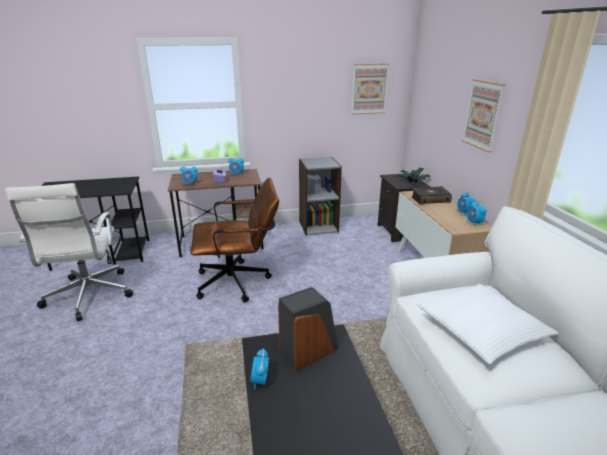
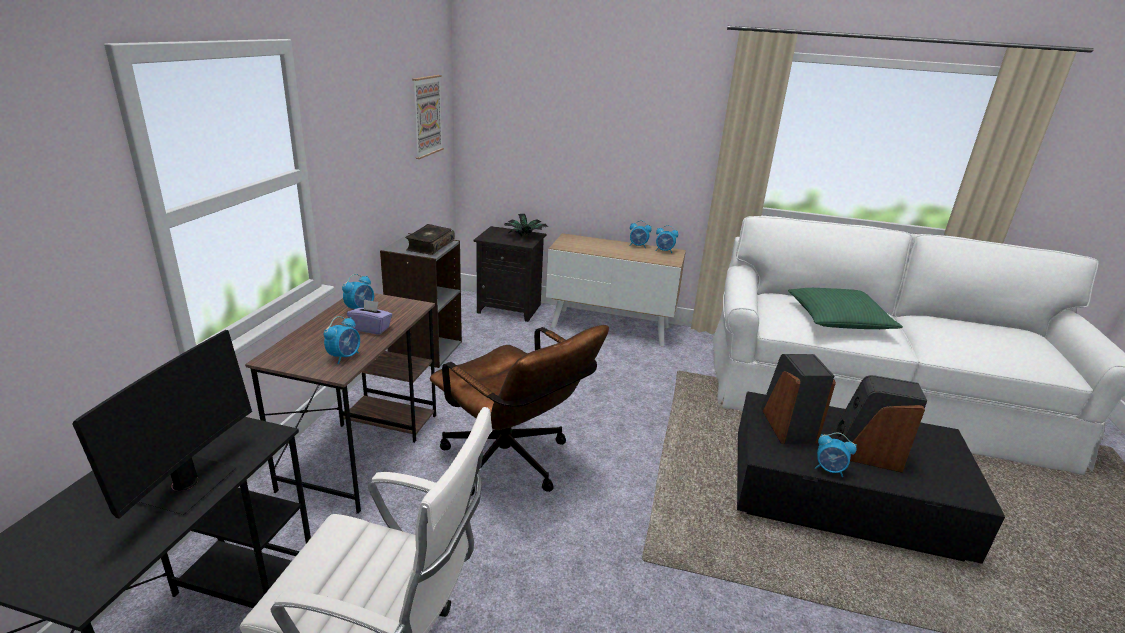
camera: 65 degrees left, 0 degrees up
brown office chair [190,178,279,302] -> brown office chair turned 120 degrees clockwise [430,325,609,496]
book [411,186,452,204] -> book moved to [405,224,455,255]
white pillow [417,284,559,364] -> green pillow [788,288,903,329]
picture [462,79,505,152] -> none
none -> monitor [72,330,252,519]
none -> speaker [830,375,927,473]

